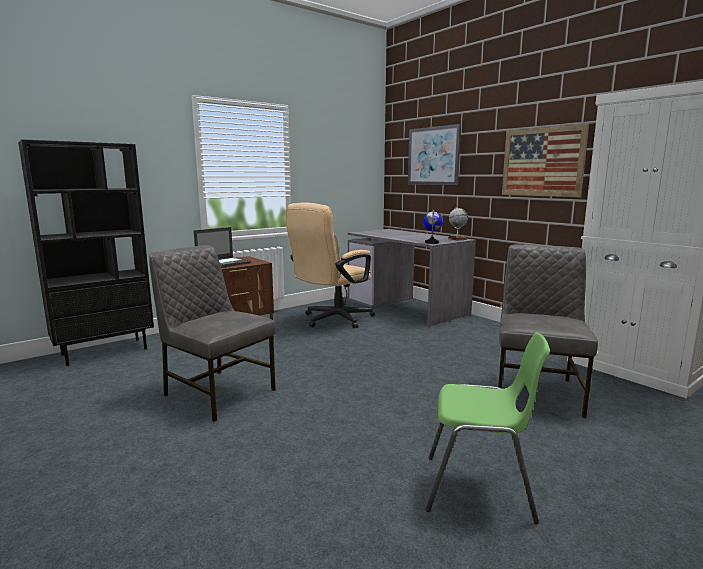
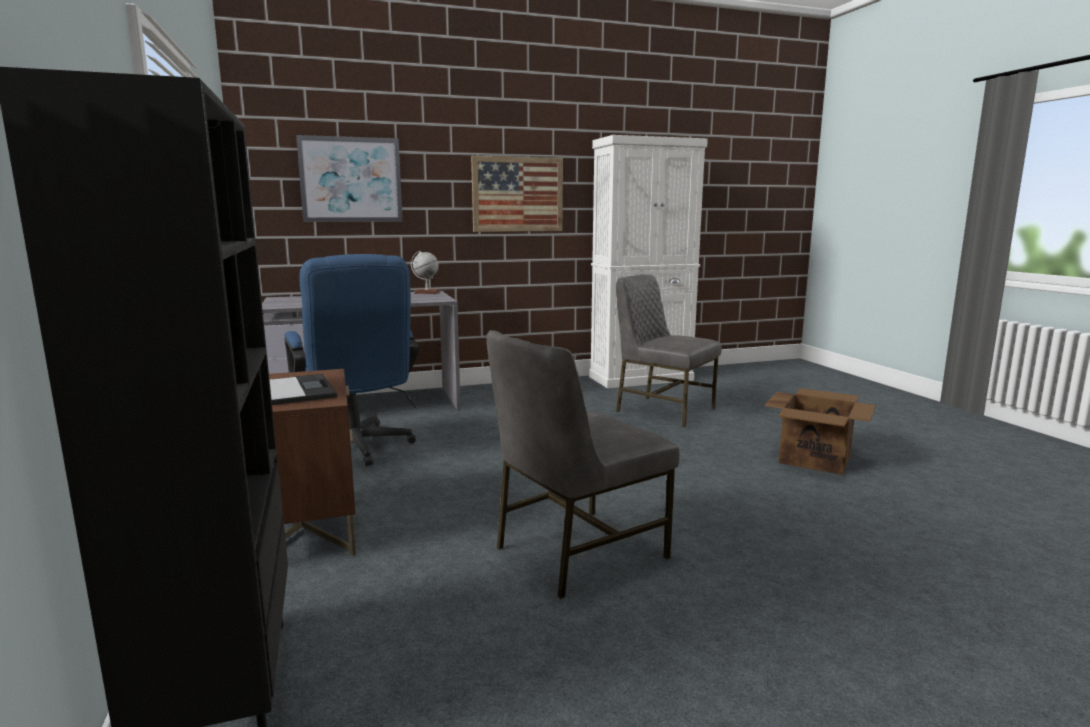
camera: 70 degrees left, 0 degrees up
beige office chair [286,202,375,328] -> blue office chair [284,254,419,466]
globe [423,210,443,244] -> none
green chair [426,332,550,524] -> cardboard box [765,388,876,475]

